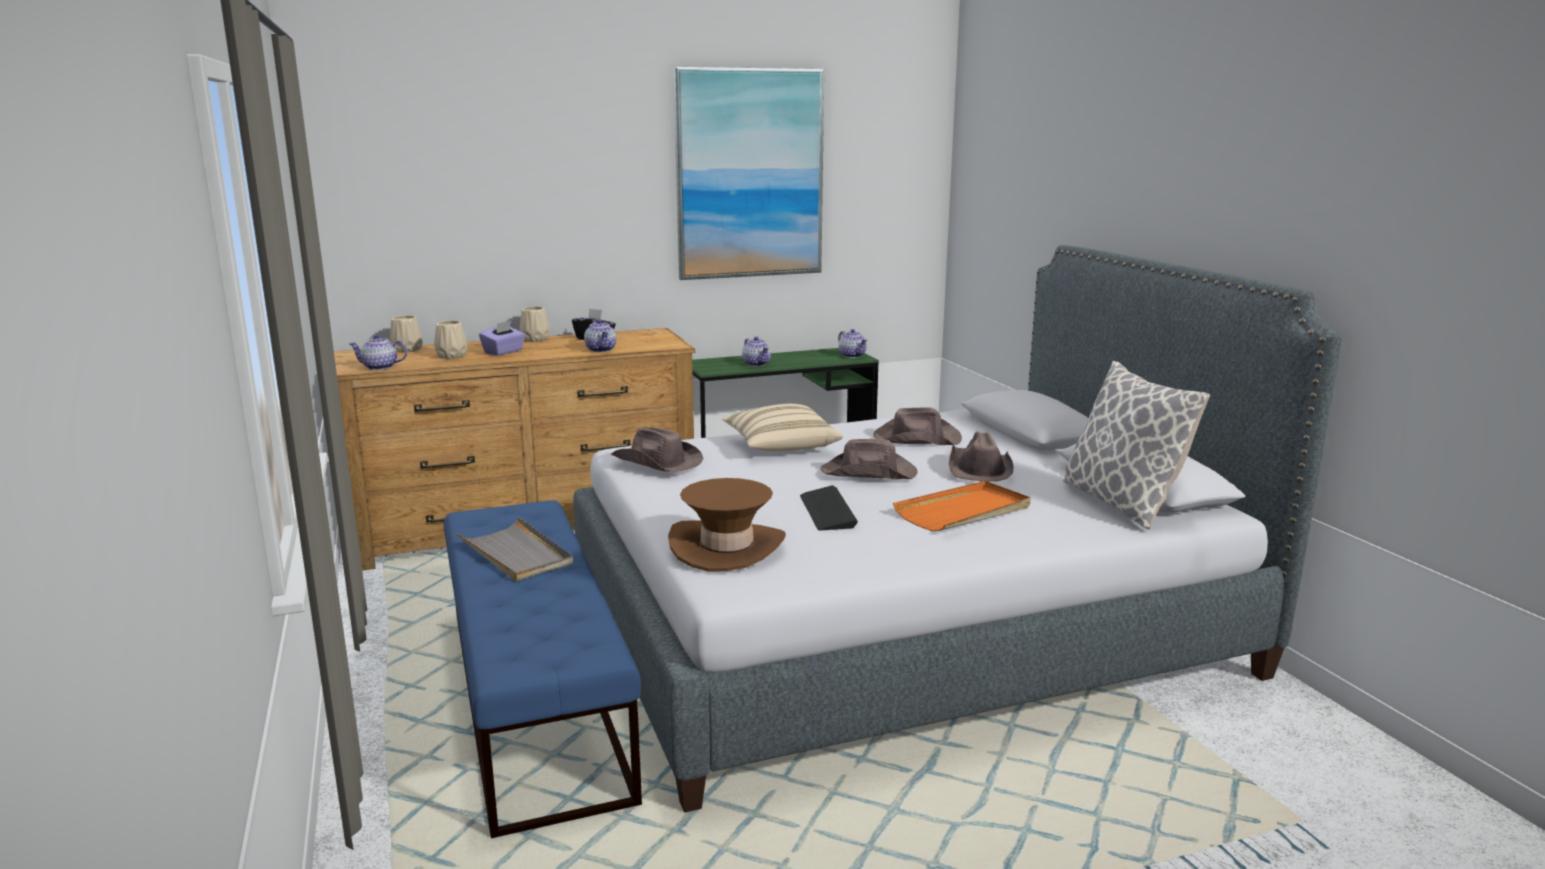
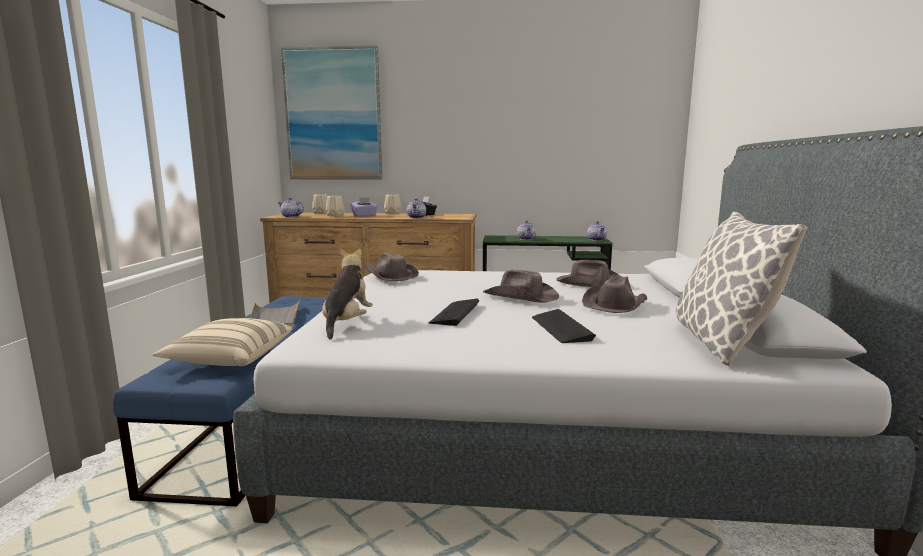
camera: 25 degrees right, 5 degrees down
brown hat [668,478,786,572] -> plush toy [322,249,373,340]
picture [673,67,824,280] -> picture moved to [281,46,382,180]
beige pillow [722,404,843,451] -> beige pillow moved to [153,318,292,367]
orange tray [893,481,1031,532] -> keyboard [532,309,596,343]

